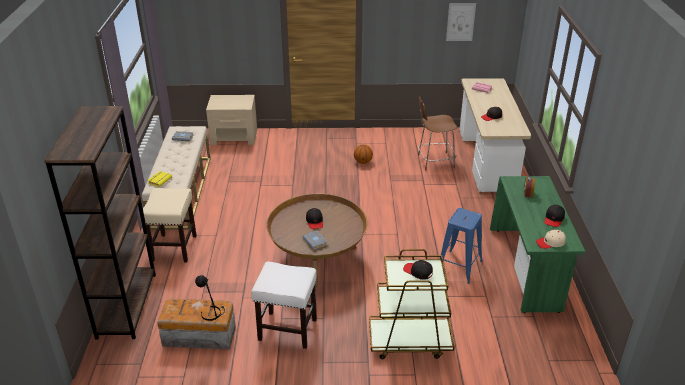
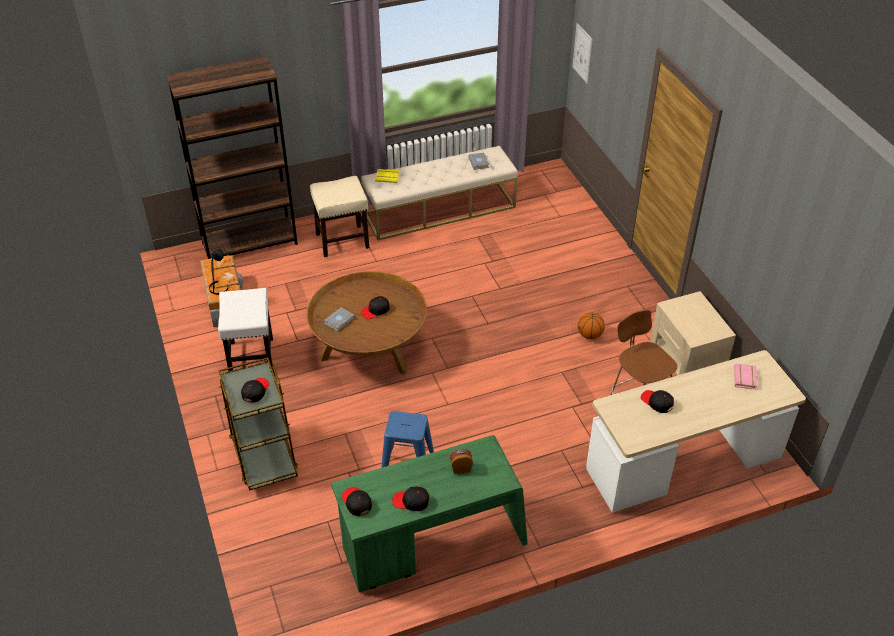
camera: 70 degrees right, 10 degrees up
beige nightstand [206,95,257,145] -> beige nightstand moved to [650,291,736,376]
picture [446,3,476,41] -> picture moved to [572,23,593,84]
beige cap [536,230,566,249] -> black cap [342,487,372,516]

